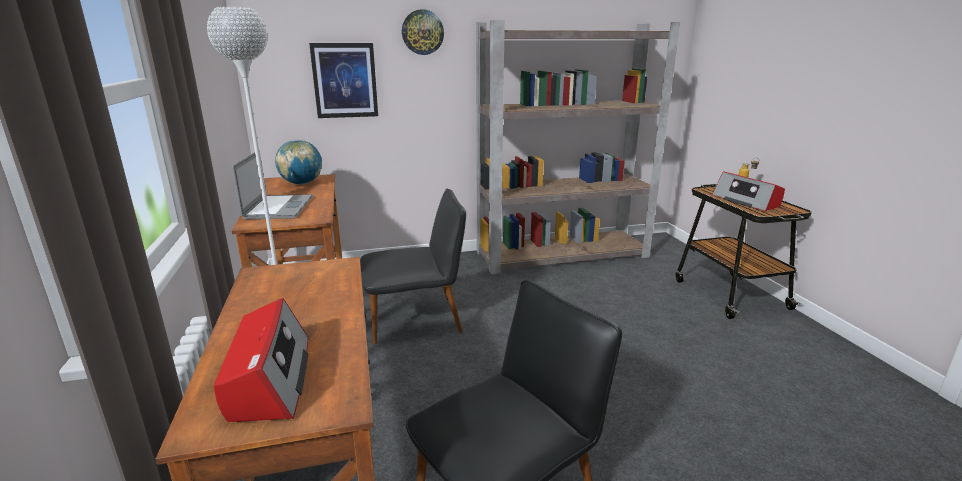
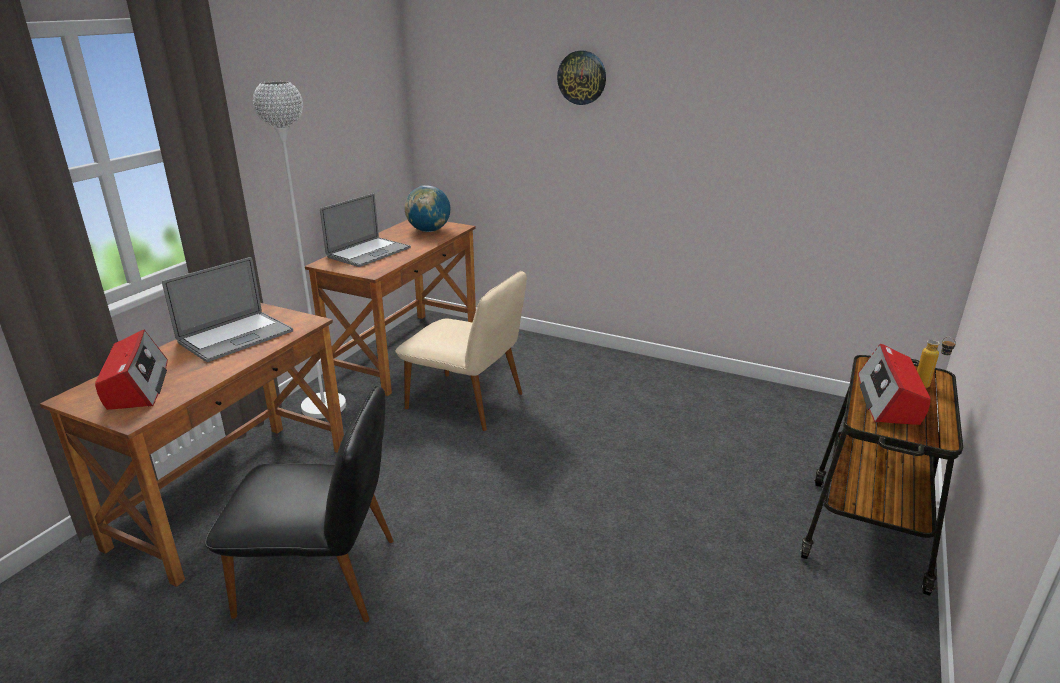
camera: 40 degrees right, 5 degrees up
radio [214,298,309,422] -> radio turned 45 degrees counterclockwise [95,330,168,410]
picture [309,43,378,118] -> none
black chair [360,189,466,344] -> beige chair [396,271,527,431]
brown bookcase [476,20,680,275] -> none
none -> laptop [162,257,293,362]

